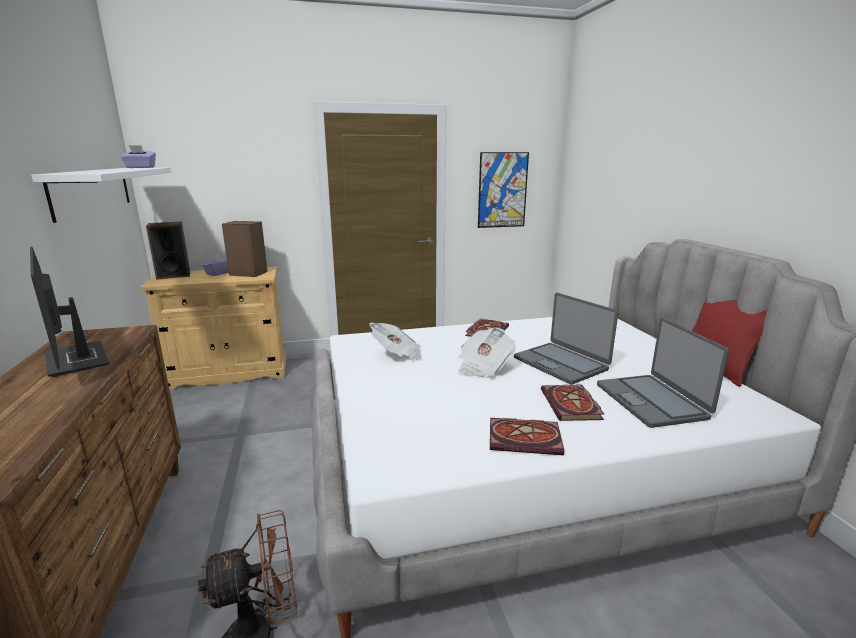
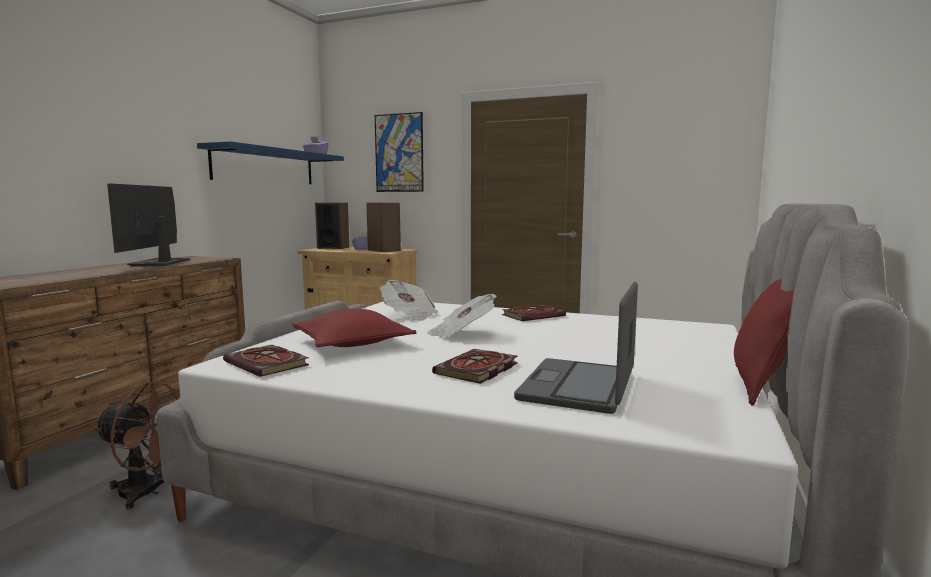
camera: 35 degrees right, 10 degrees down
white shelf [31,167,171,223] -> blue shelf [197,141,344,184]
picture [478,152,529,228] -> picture moved to [375,112,424,192]
book [490,418,564,455] -> book moved to [223,345,309,377]
laptop [514,293,618,385] -> none
none -> red pillow [292,309,416,347]

